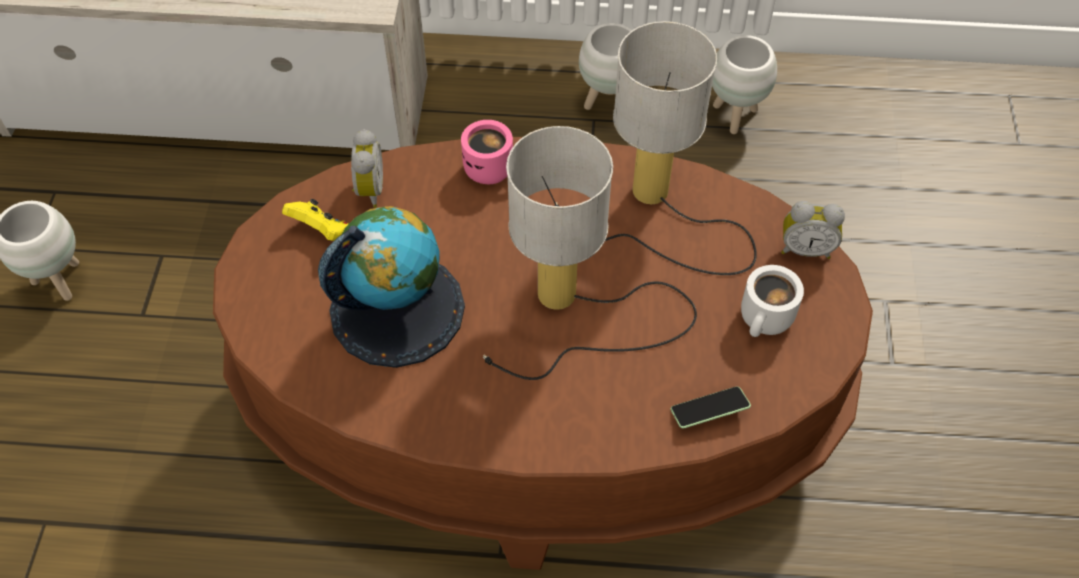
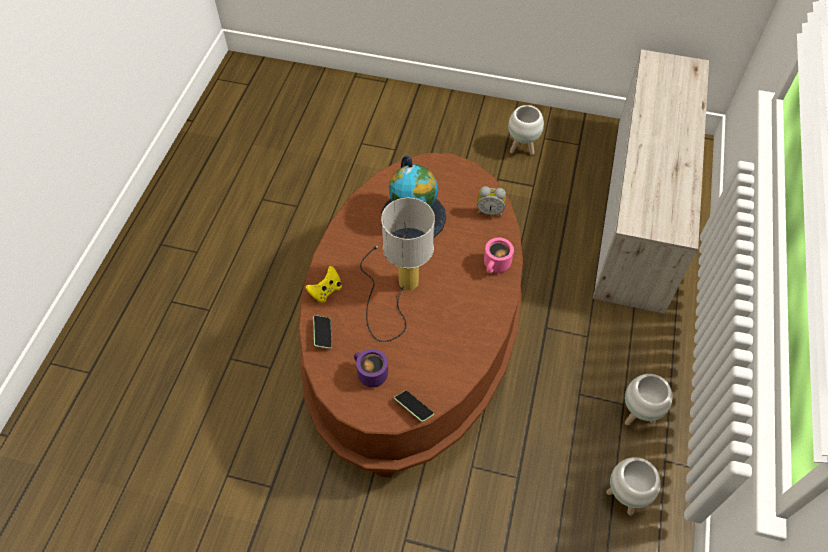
camera: 100 degrees right, 0 degrees up
yellow game controller [282,199,349,241] -> yellow game controller moved to [306,266,342,303]
table lamp [554,21,757,275] -> none
white mug [741,265,804,337] -> purple mug [354,349,388,387]
alarm clock [781,201,845,259] -> phone [394,391,434,422]

